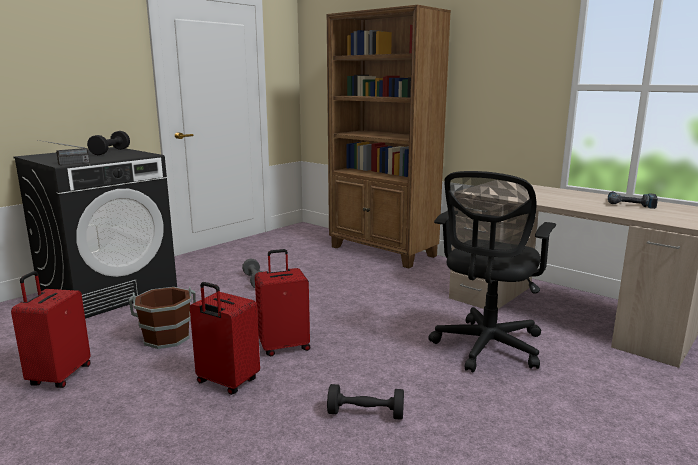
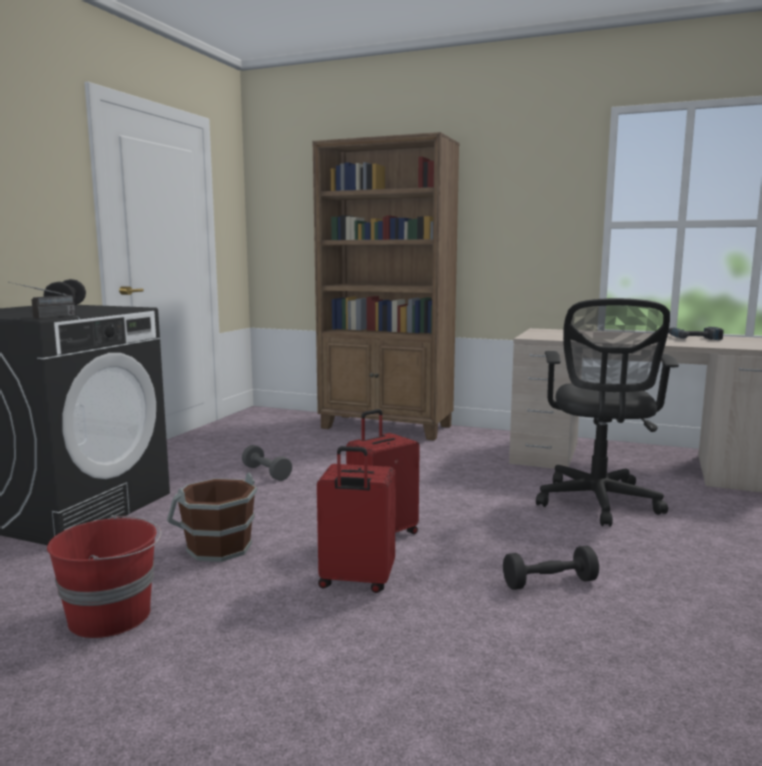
camera: 20 degrees left, 5 degrees down
red suitcase [11,271,91,388] -> red bucket [47,515,161,638]

